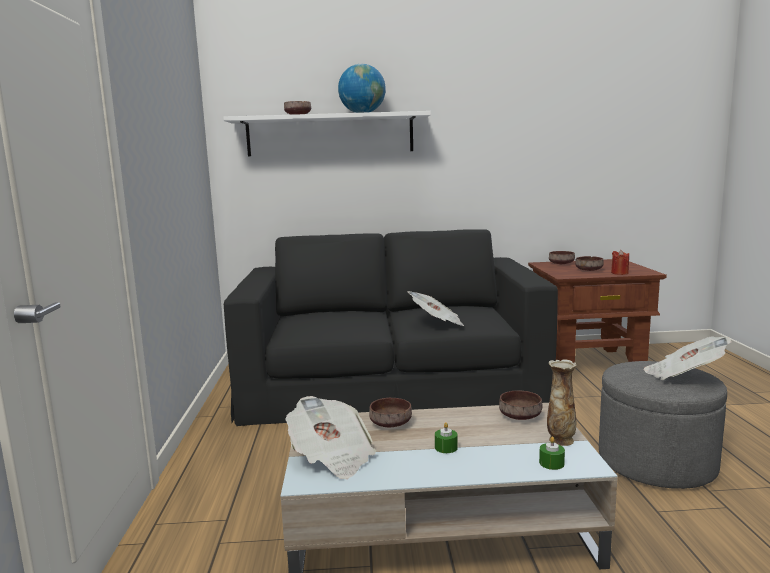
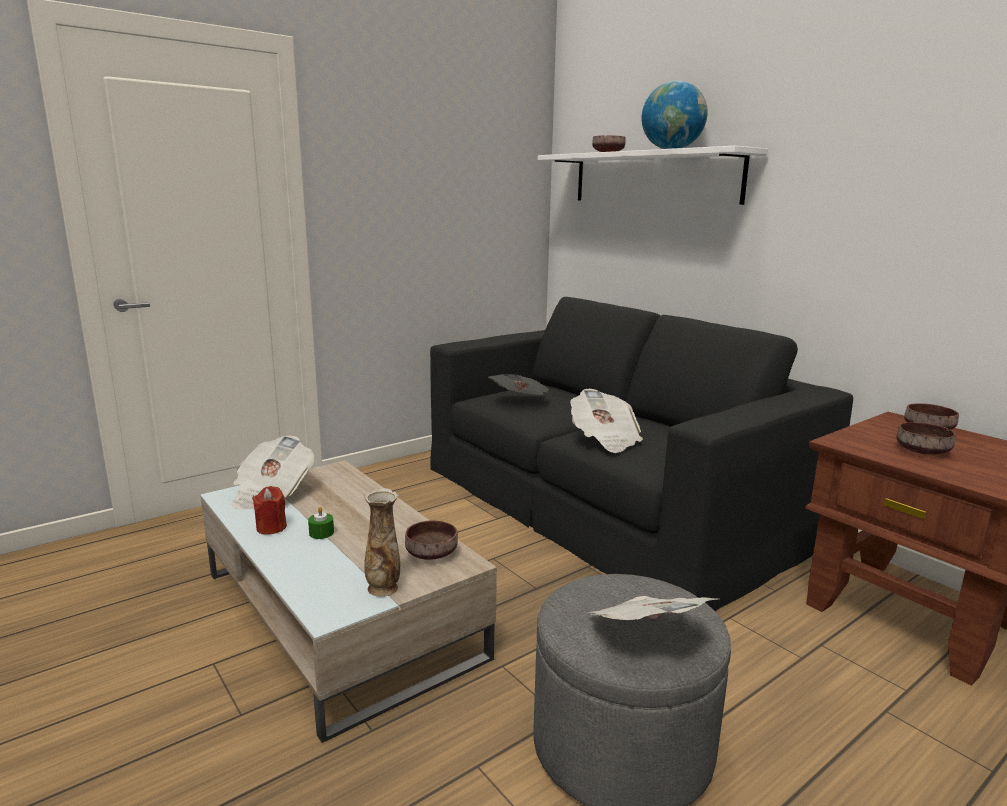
camera: 55 degrees right, 5 degrees up
brown bowl [369,398,412,427] -> none
green candle [539,437,565,470] -> none
red candle [611,250,629,275] -> red candle moved to [252,486,287,535]
none -> newspaper [488,374,549,395]

